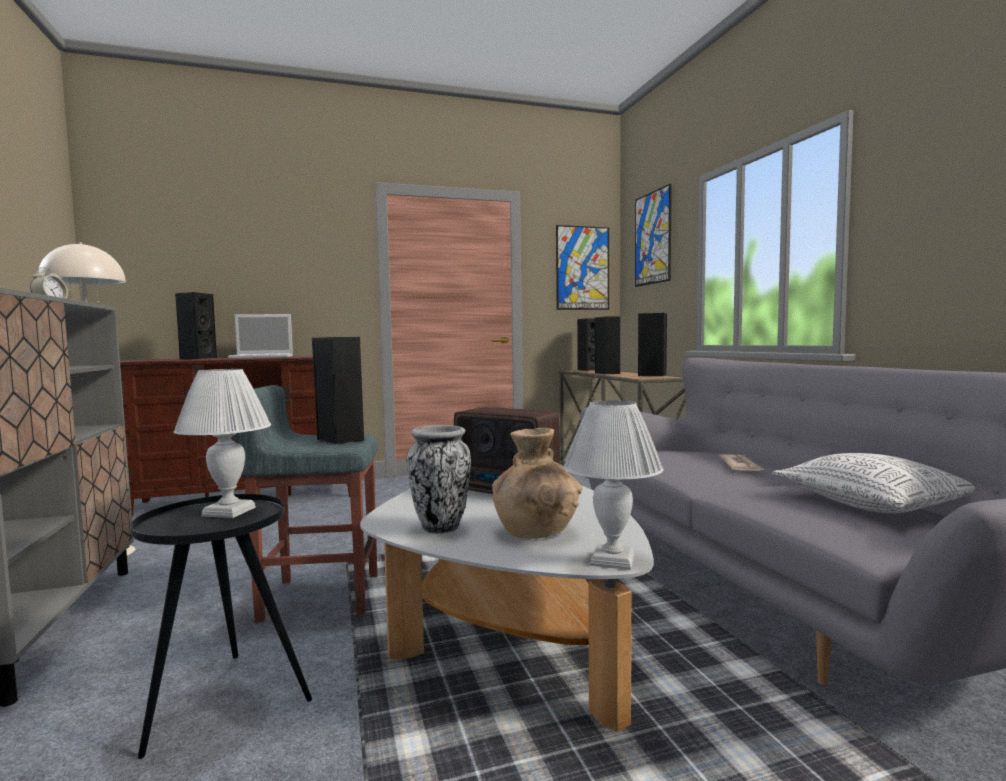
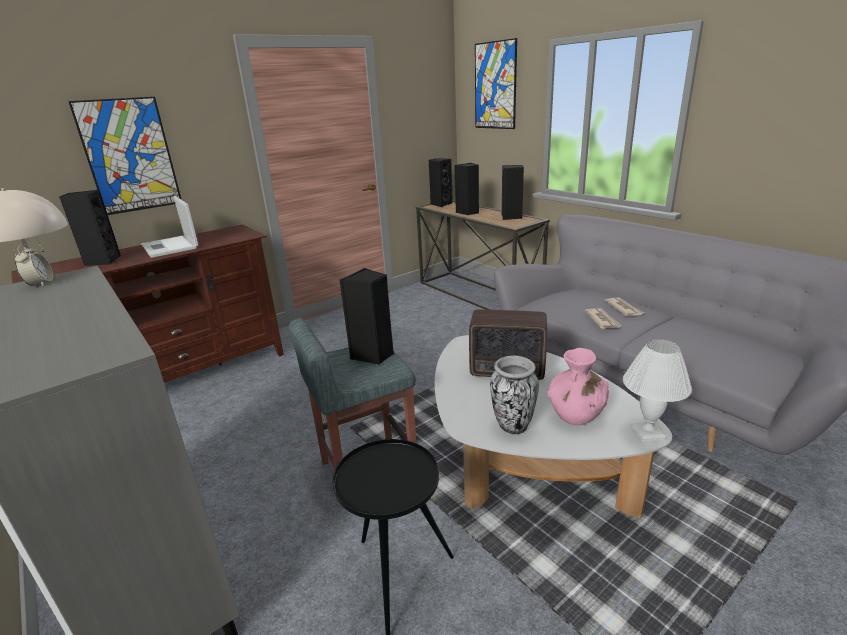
camera: 20 degrees left, 20 degrees up
white table lamp [174,369,271,518] -> none
laptop [228,314,293,358] -> laptop turned 90 degrees clockwise [141,196,199,258]
brown vase [492,428,582,539] -> pink vase [547,348,609,425]
picture [556,225,609,310] -> picture moved to [68,97,182,215]
pillow [772,453,975,513] -> none
none -> newspaper [585,308,622,329]

